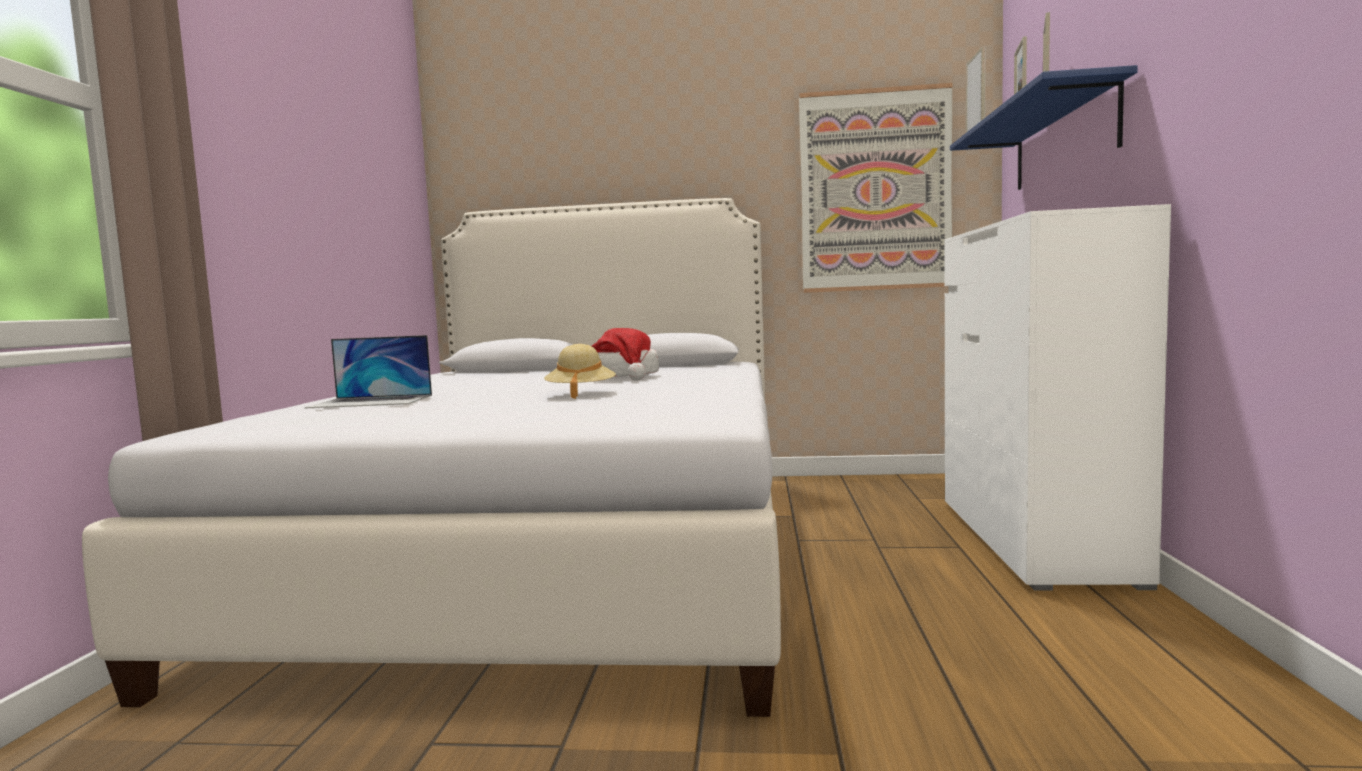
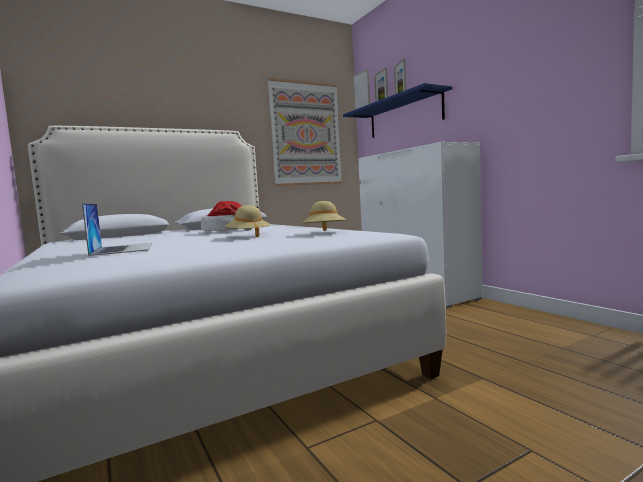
camera: 35 degrees left, 0 degrees up
laptop [305,335,432,408] -> laptop turned 75 degrees counterclockwise [82,203,152,256]
none -> beige hat [302,201,347,231]

